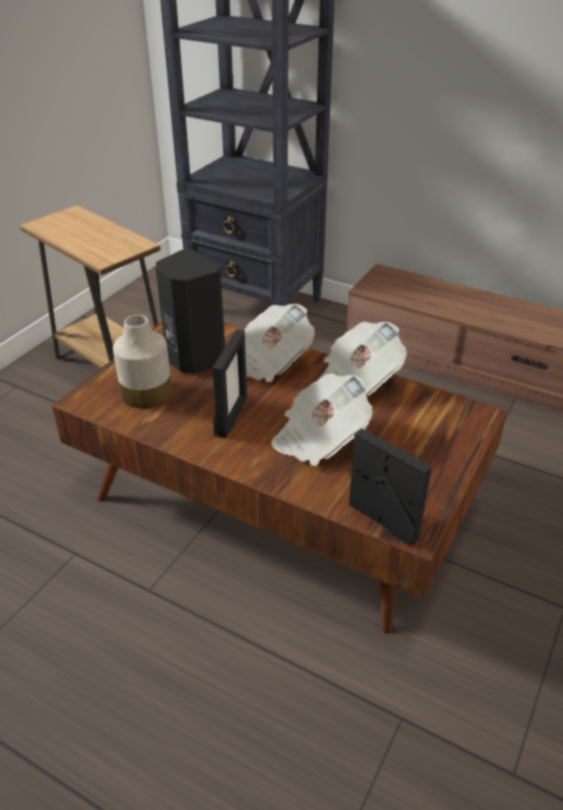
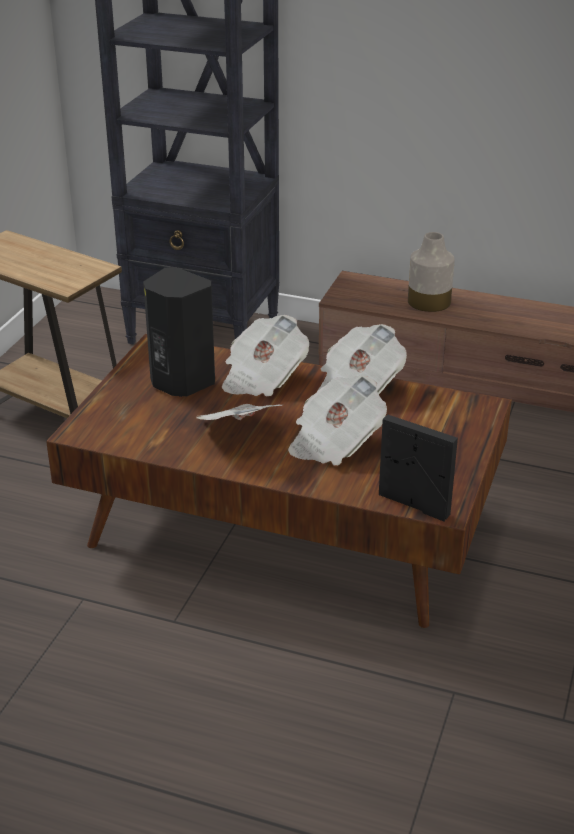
camera: 10 degrees left, 5 degrees down
beige vase [113,315,172,408] -> beige vase moved to [408,232,455,312]
picture frame [213,329,247,438] -> newspaper [197,404,282,420]

